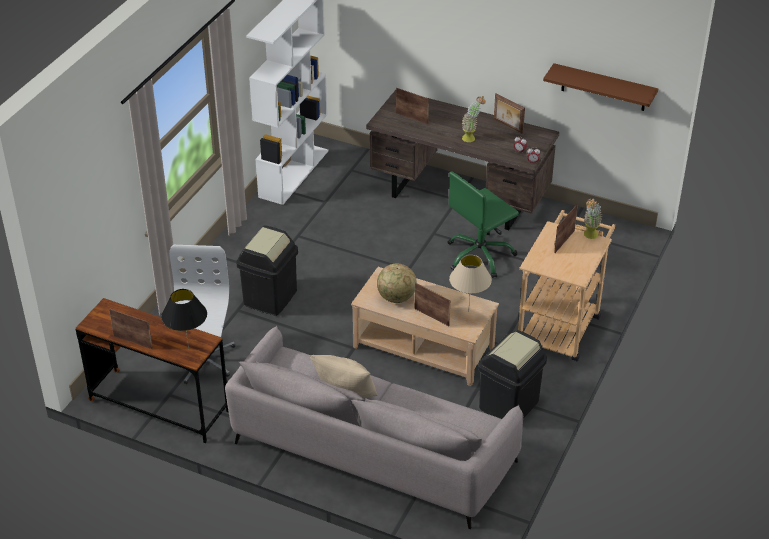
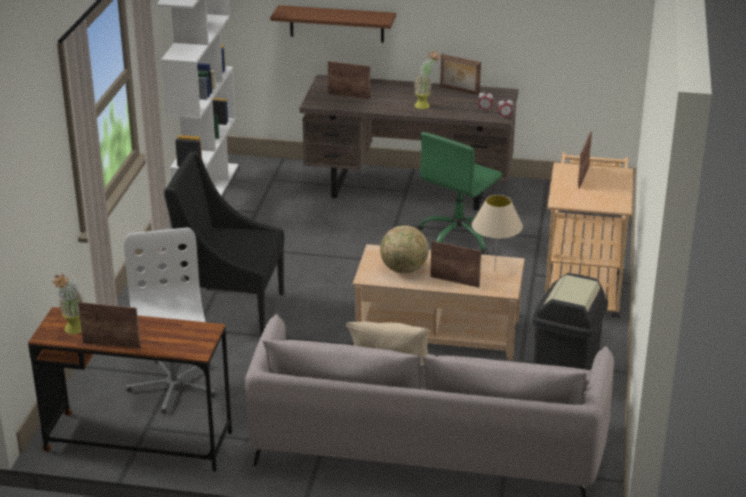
camera: 15 degrees left, 10 degrees down
black table lamp [161,289,207,350] -> none
black trash can [236,225,298,316] -> black armchair [164,152,284,337]
brown shelf [543,63,658,111] -> brown shelf moved to [270,5,396,43]
potted plant [584,198,603,239] -> potted plant moved to [53,274,84,334]

